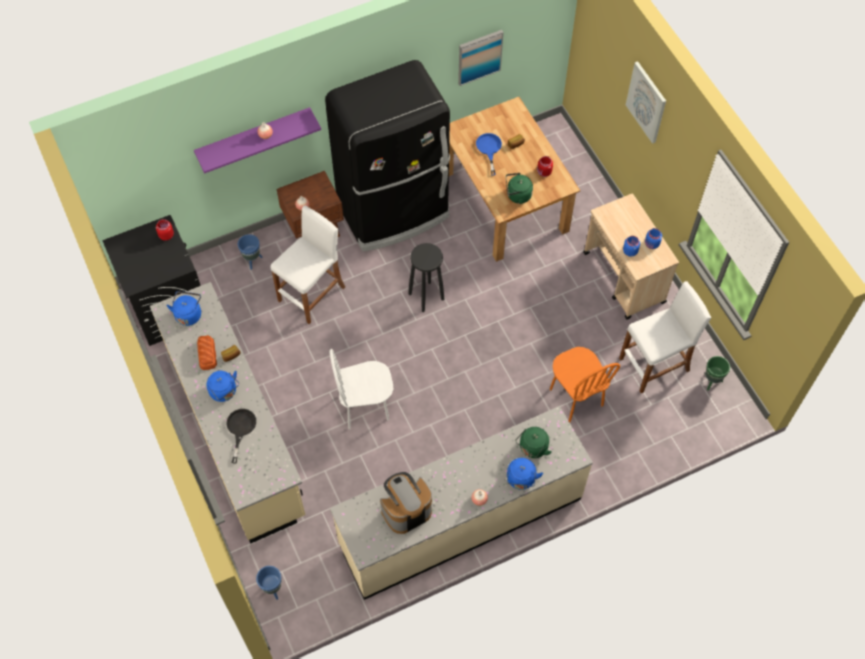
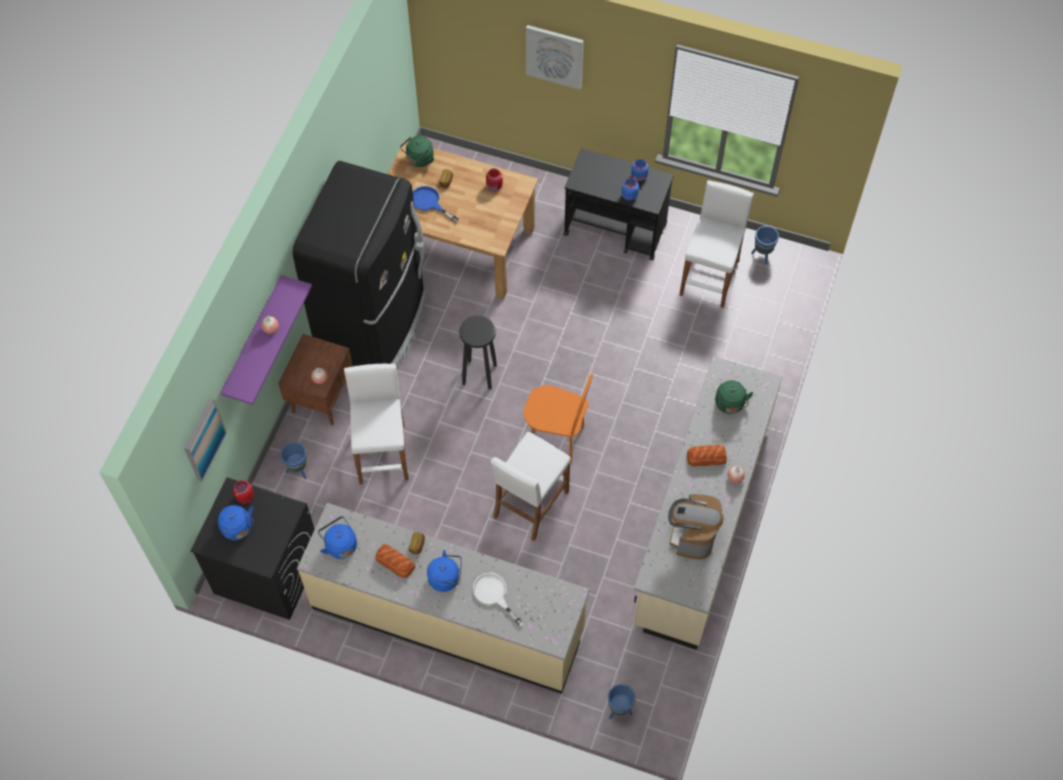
camera: 45 degrees left, 0 degrees up
black frying pan [227,409,256,463] -> white frying pan [473,573,523,626]
white chair [330,349,393,430] -> white stool [491,432,571,541]
picture [458,30,503,86] -> picture moved to [184,398,227,481]
green kettle [506,173,533,204] -> green kettle moved to [400,136,434,167]
blue kettle [507,458,543,490] -> blue kettle moved to [218,505,254,540]
orange chair [550,347,620,422] -> orange chair moved to [523,374,593,463]
beige cart [583,194,679,320] -> black cart [564,148,674,260]
green planter [705,356,730,390] -> blue planter [751,226,779,264]
none -> bread [687,445,727,466]

